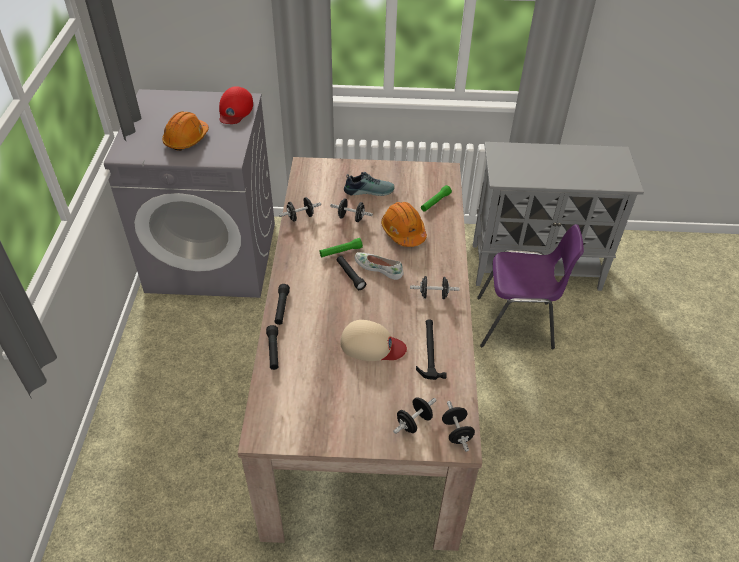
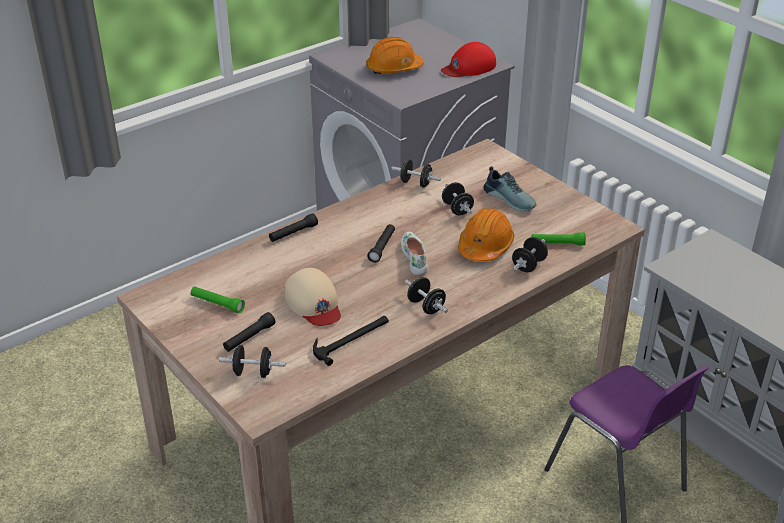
camera: 50 degrees right, 10 degrees down
black flashlight [266,325,279,370] -> black flashlight moved to [223,312,275,352]
green flashlight [319,238,363,257] -> green flashlight moved to [191,286,245,314]
black dumbbell [442,401,475,452] -> black dumbbell moved to [512,237,548,272]

